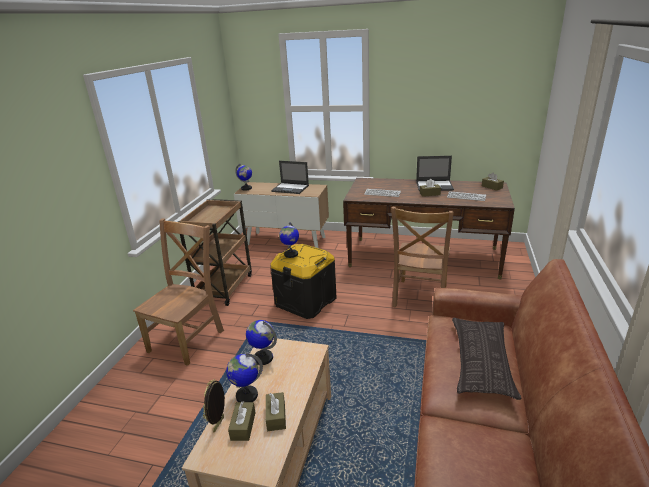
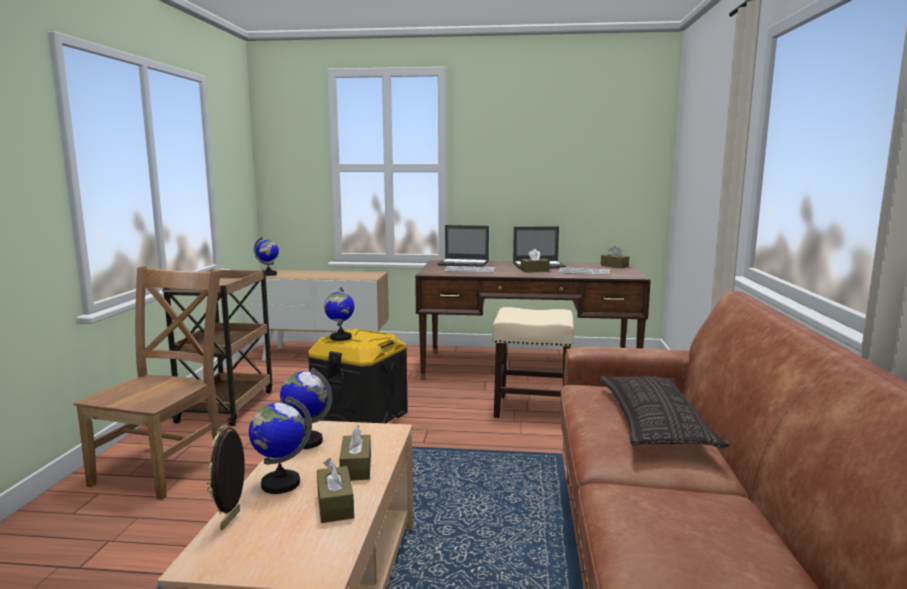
camera: 10 degrees left, 15 degrees down
brown tissue box [228,401,255,441] -> brown tissue box moved to [339,425,371,481]
laptop [271,161,309,194] -> laptop moved to [438,225,489,267]
brown chair [391,206,454,307] -> beige stool [492,307,574,418]

